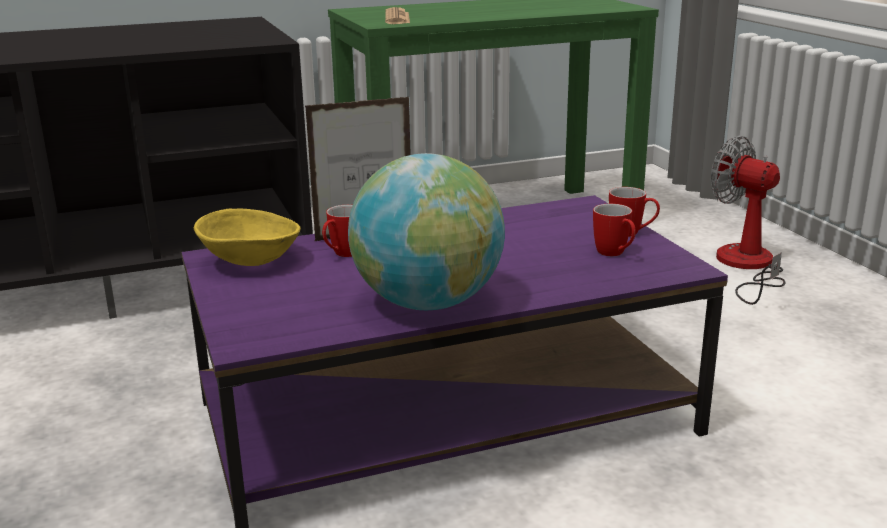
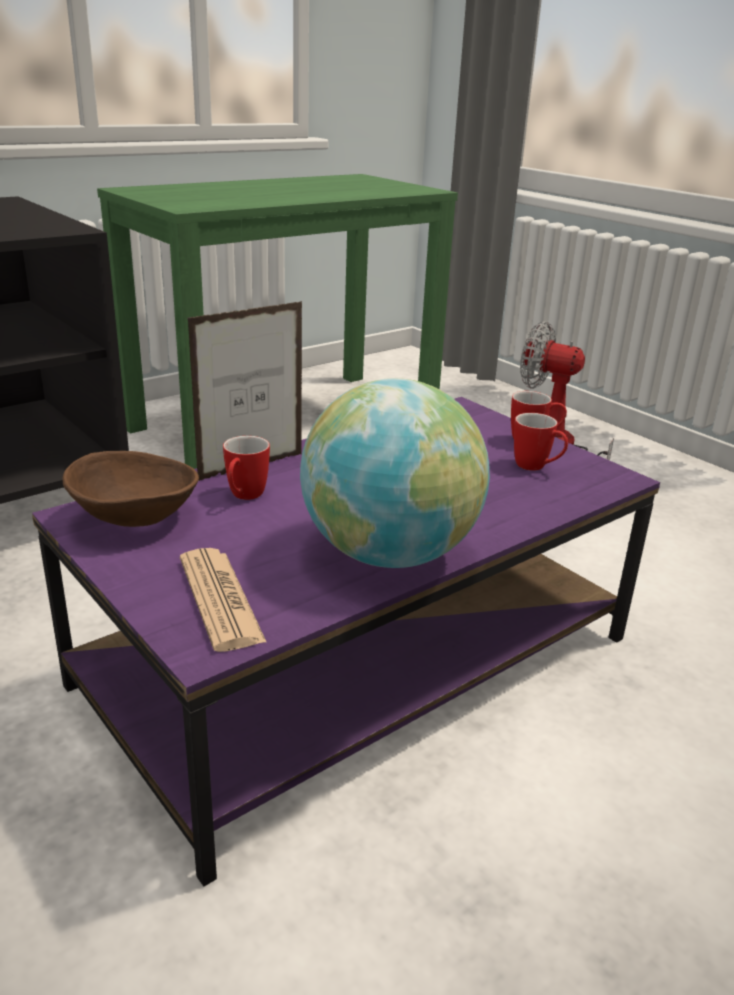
camera: 20 degrees left, 5 degrees up
yellow bowl [194,208,301,266] -> brown bowl [63,451,199,527]
newspaper [385,7,410,24] -> newspaper moved to [180,548,267,652]

